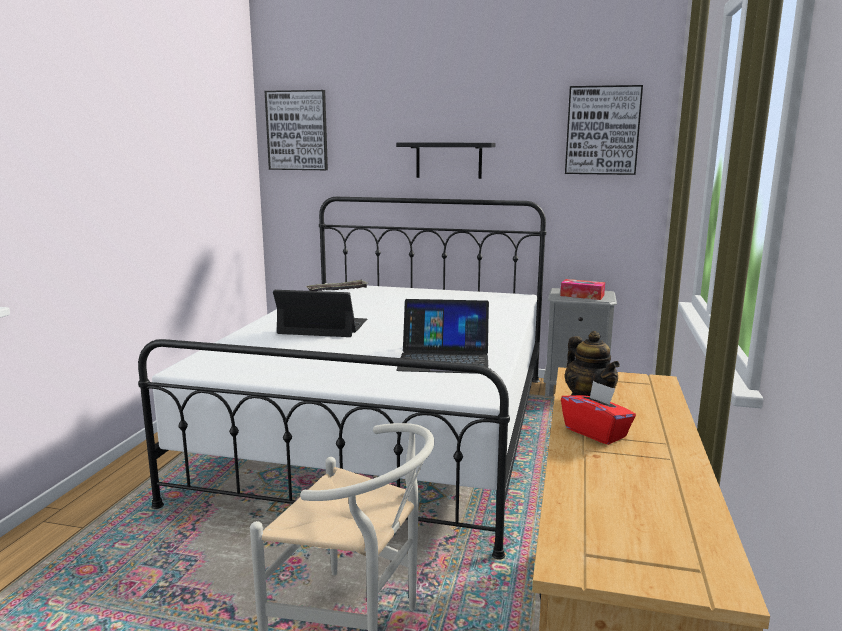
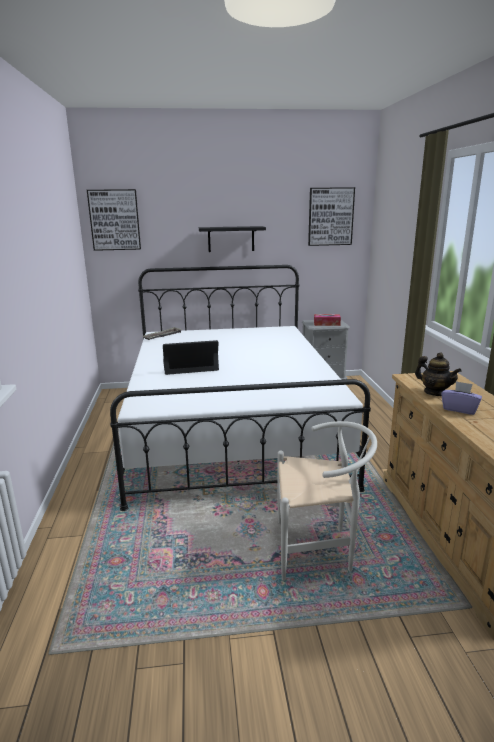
camera: 20 degrees left, 5 degrees up
laptop [396,299,489,374] -> none
red tissue box [561,381,636,445] -> purple tissue box [441,381,482,415]

